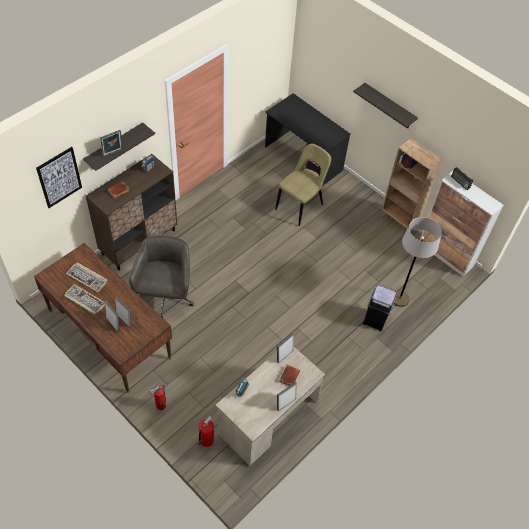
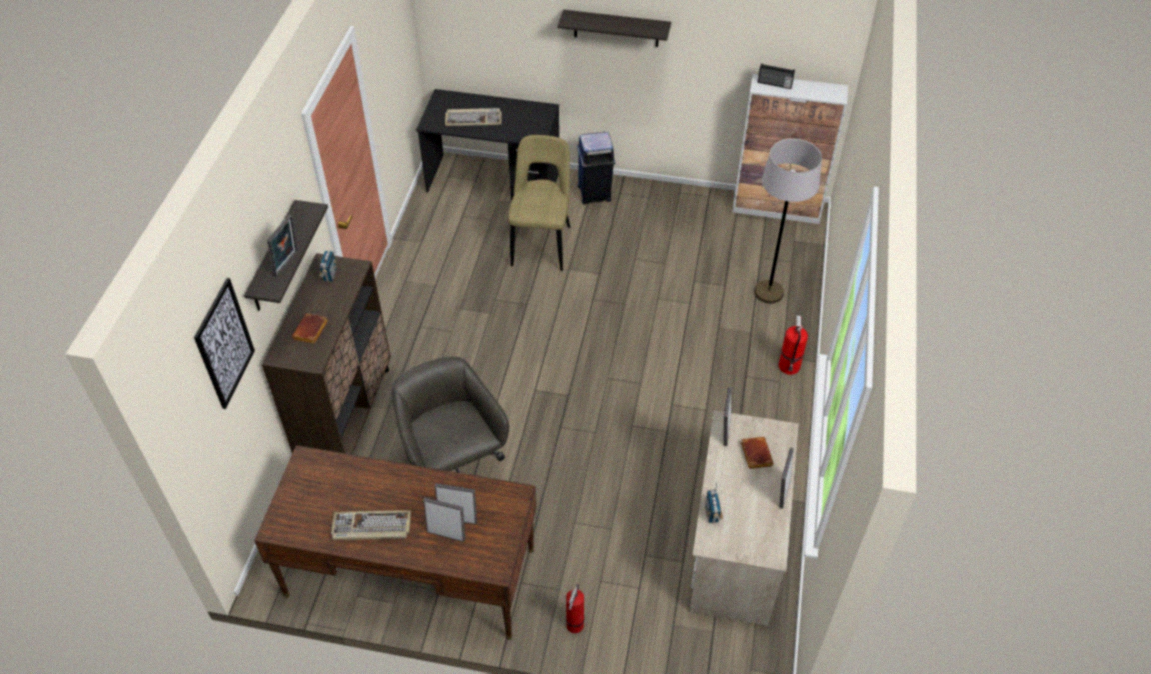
camera: 30 degrees left, 5 degrees down
keyboard [66,262,107,292] -> keyboard moved to [445,108,502,126]
fire extinguisher [198,416,214,447] -> fire extinguisher moved to [779,316,808,375]
blue trash can [362,284,397,331] -> blue trash can moved to [577,132,615,205]
brown bookcase [381,138,442,235] -> none

